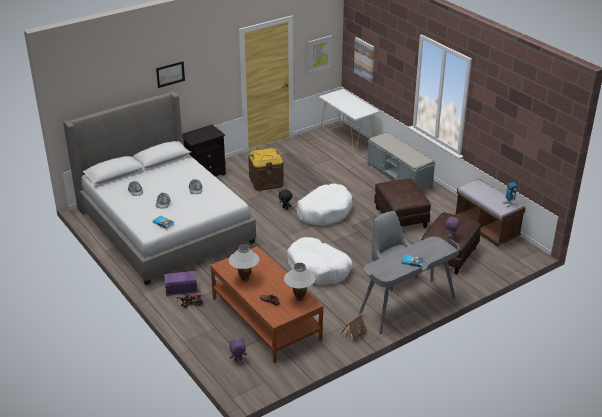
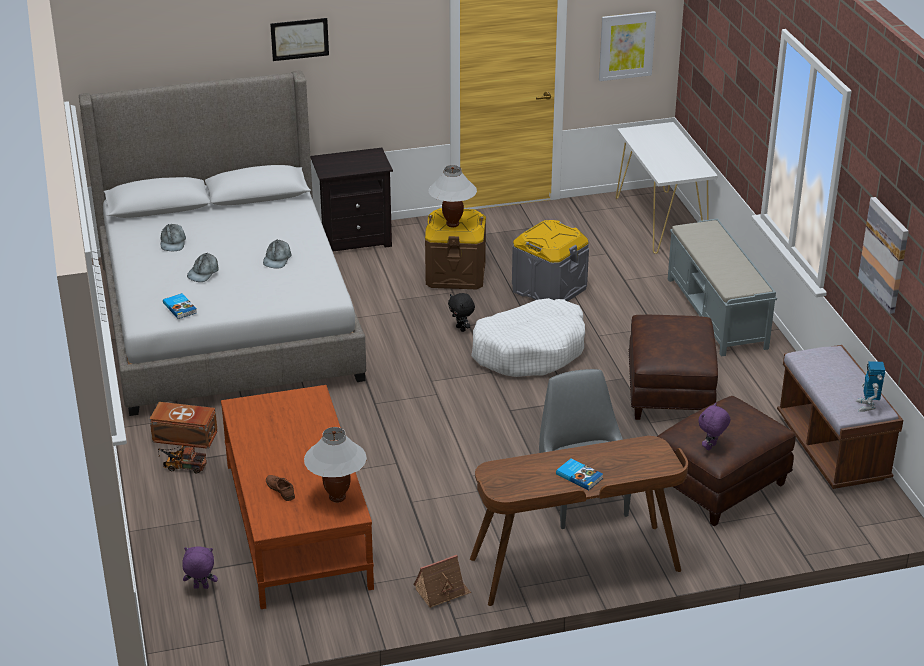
camera: 20 degrees right, 0 degrees up
purple storage box [165,271,198,296] -> brown storage box [150,402,218,449]
white table lamp [229,244,260,282] -> white table lamp moved to [429,165,477,227]
white dog bed [287,237,352,285] -> none
picture [354,37,374,82] -> picture moved to [858,197,909,314]
grey desk [358,237,459,334] -> brown desk [470,436,688,606]
none -> grey storage box [512,220,589,301]

